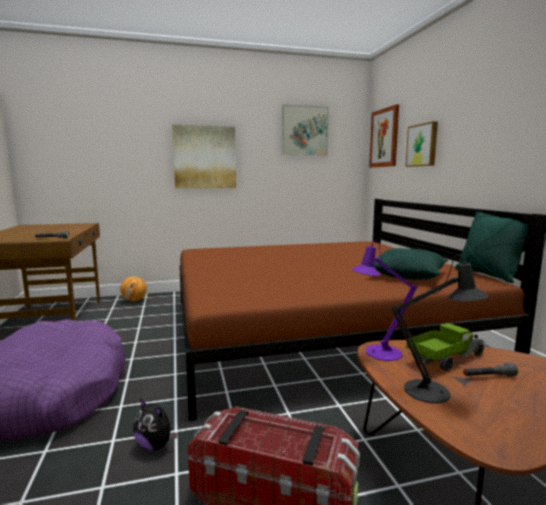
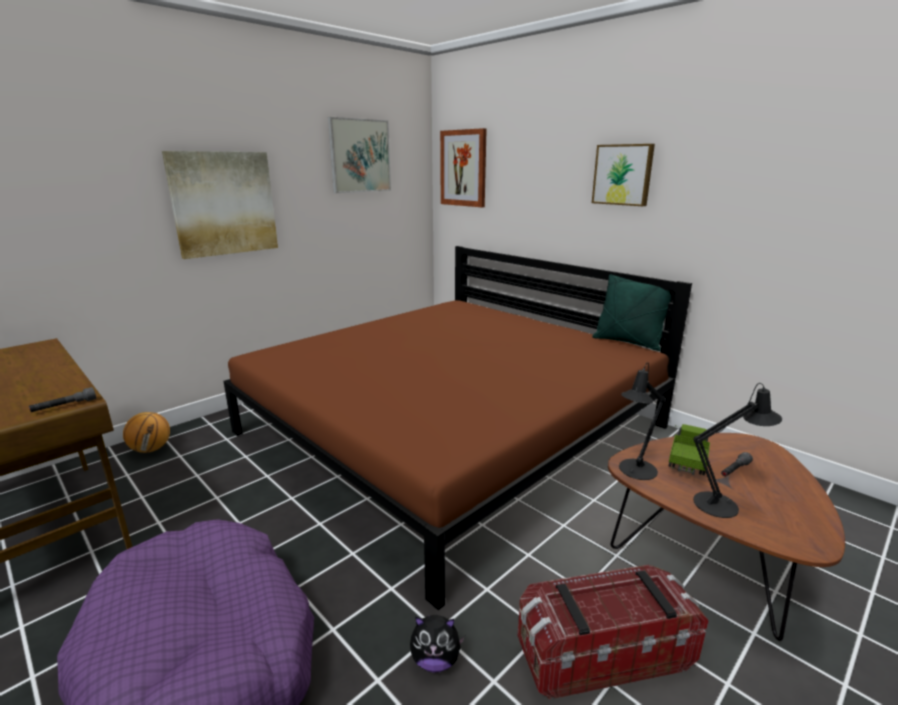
camera: 30 degrees left, 10 degrees up
purple table lamp [352,240,417,361] -> black table lamp [619,362,666,480]
green pillow [374,248,448,280] -> none
picture [405,121,438,167] -> picture moved to [592,144,655,206]

